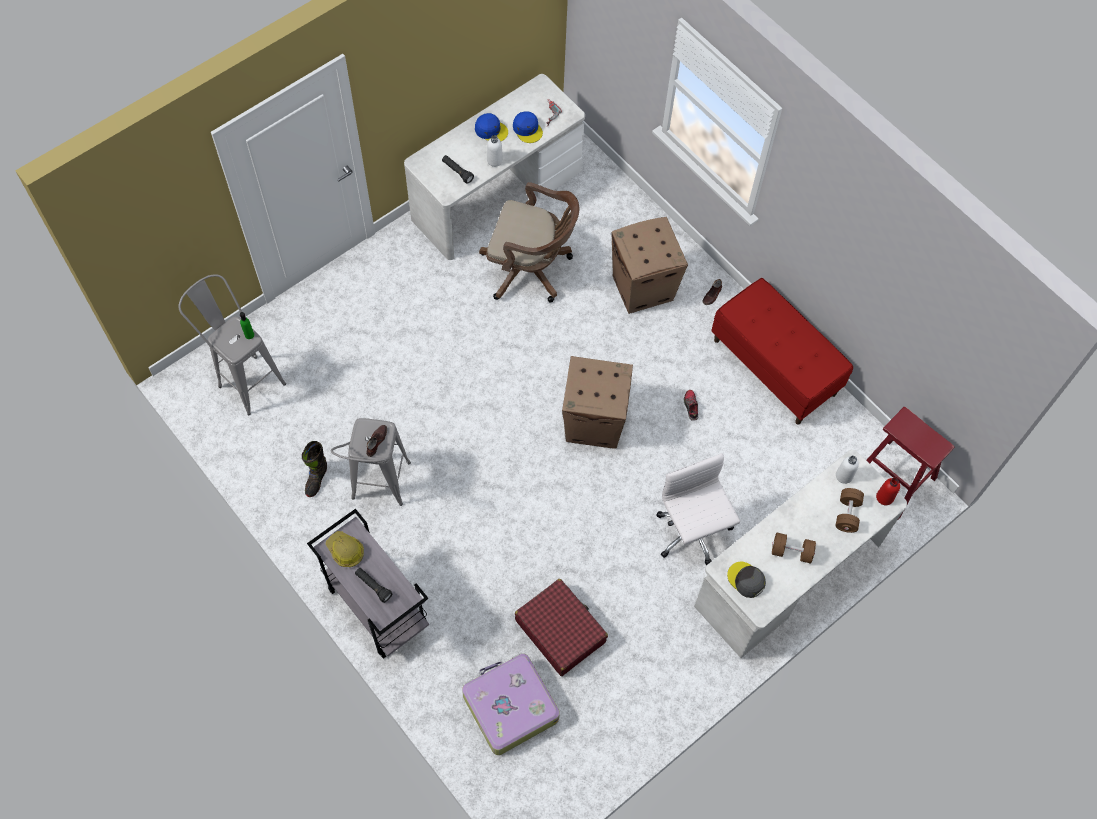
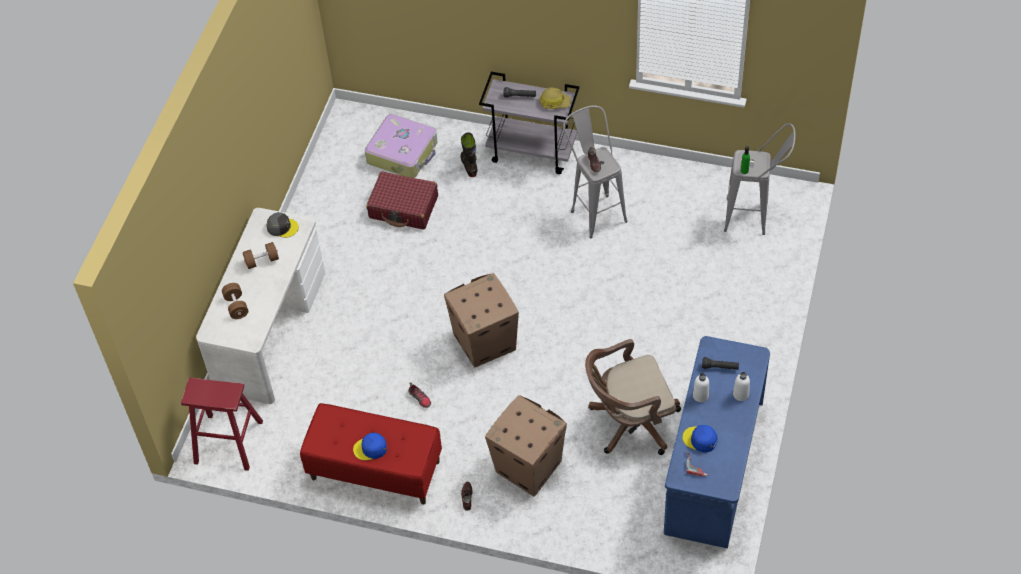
camera: 150 degrees right, 10 degrees down
black boot [302,441,327,497] -> black boot moved to [461,132,478,177]
white desk [404,74,585,260] -> blue desk [664,336,770,549]
blue cap [475,113,508,141] -> blue cap moved to [353,433,387,460]
white office chair [656,453,740,565] -> none
white bottle [836,456,859,484] -> white bottle moved to [733,372,750,401]
red bottle [876,478,900,505] -> none

